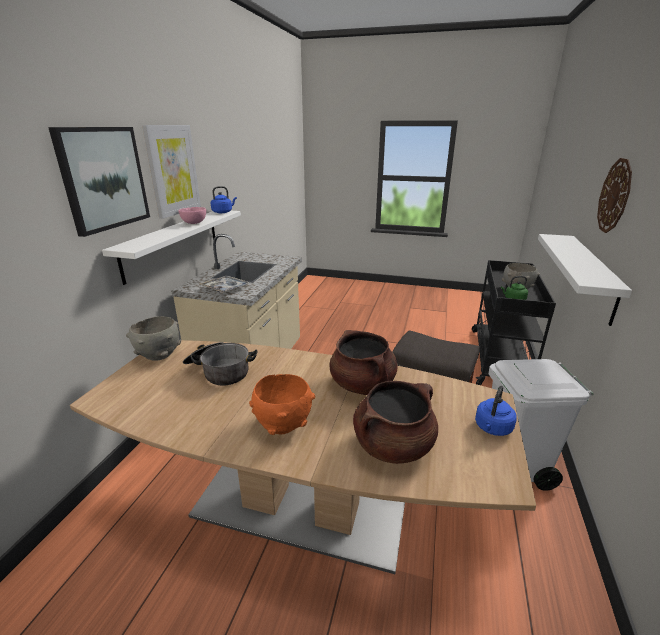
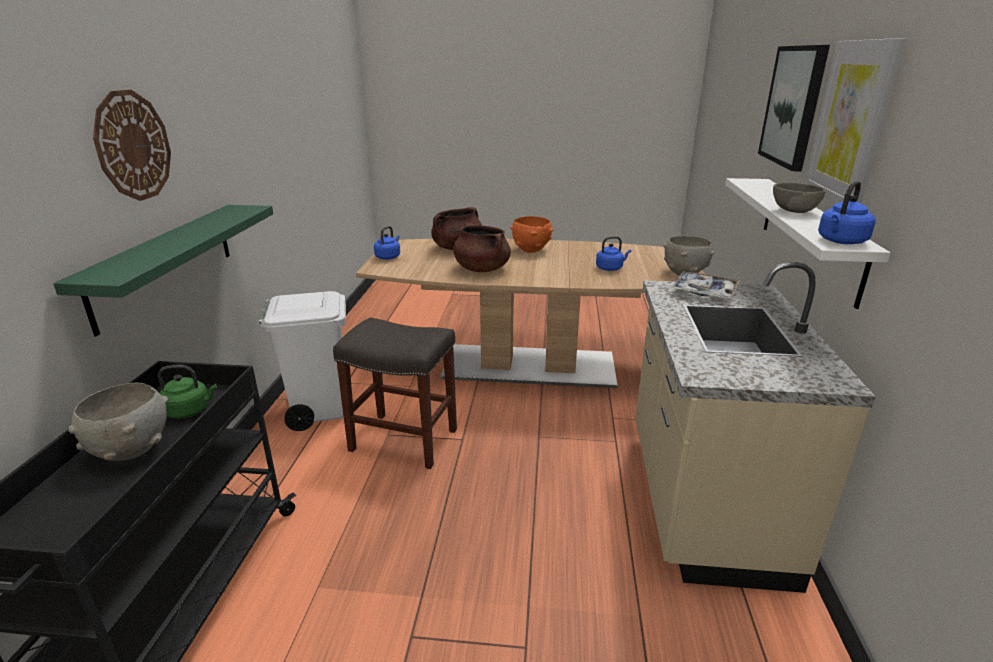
camera: 170 degrees right, 0 degrees up
pink bowl [178,207,206,224] -> grey bowl [773,183,826,213]
cooking pot [183,342,258,386] -> blue kettle [596,236,631,271]
white shelf [538,234,632,326] -> green shelf [53,205,273,336]

